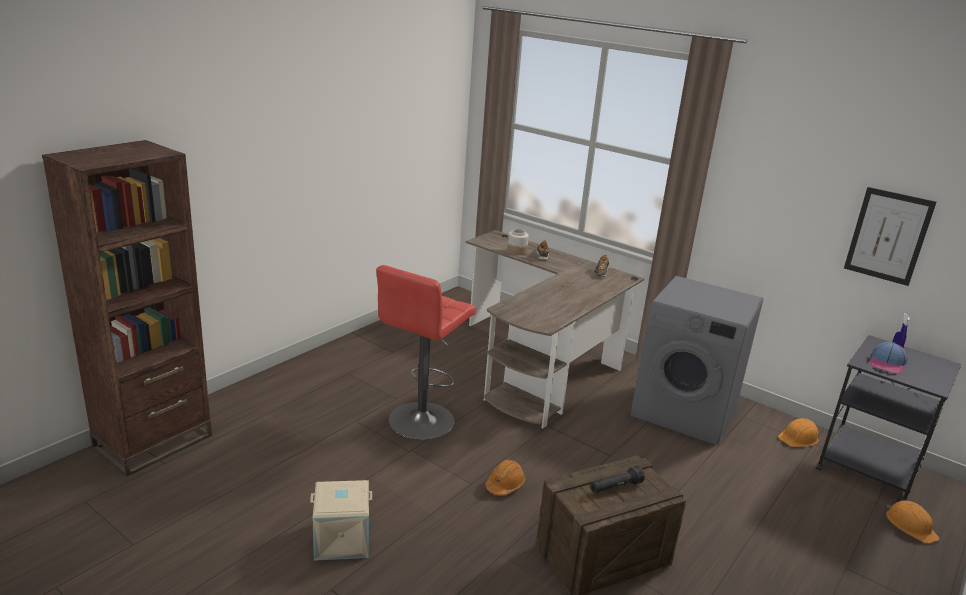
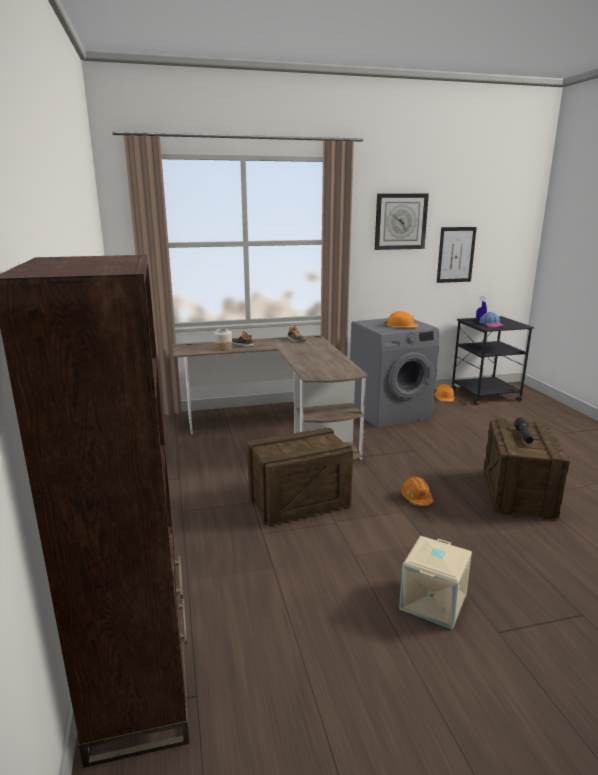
camera: 50 degrees left, 5 degrees down
red stool [376,265,476,440] -> crate [247,427,353,526]
orange hard hat [886,501,940,544] -> orange hard hat moved to [384,311,419,328]
none -> wall clock [375,193,429,250]

